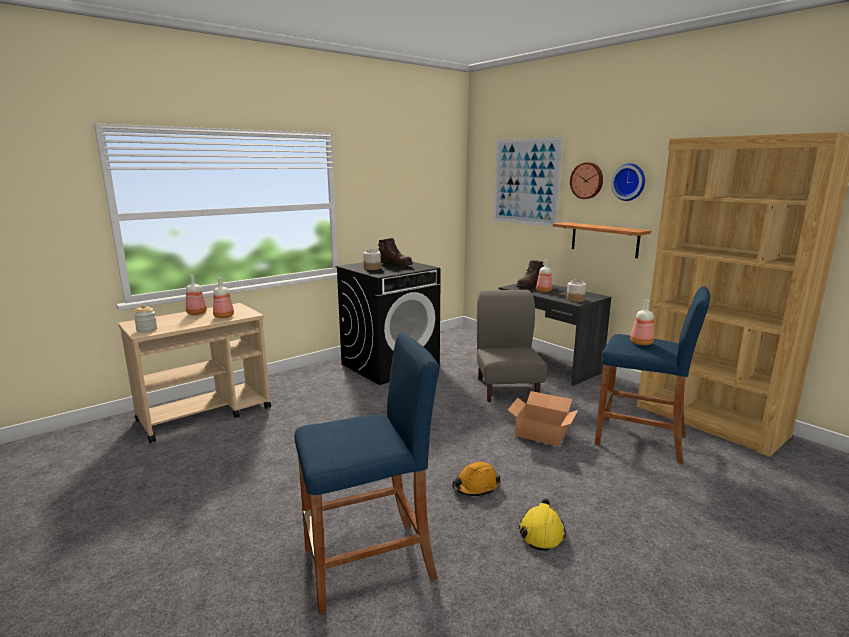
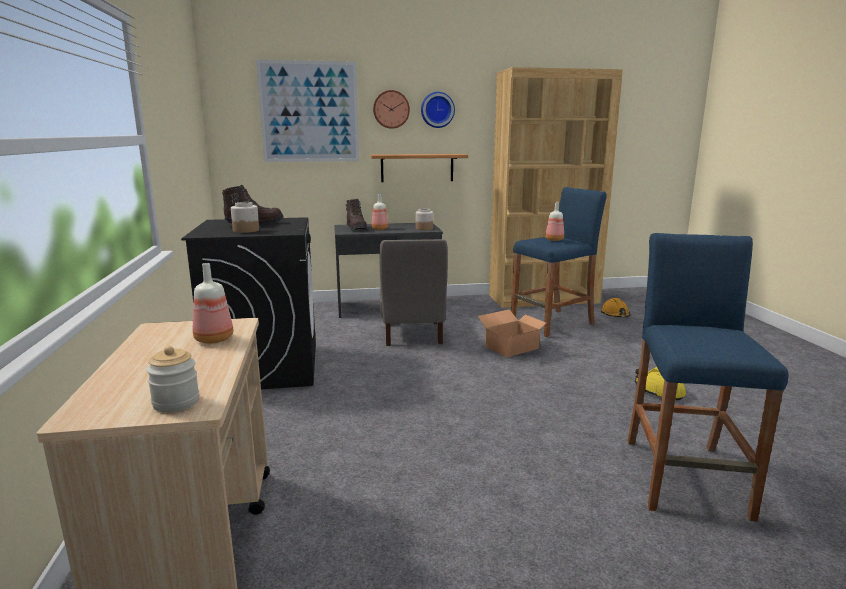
camera: 60 degrees left, 0 degrees up
bottle [186,275,207,315] -> none
orange hard hat [452,462,501,496] -> orange hard hat moved to [601,298,631,317]
grey chair [477,290,547,402] -> grey chair turned 120 degrees counterclockwise [379,239,448,346]

